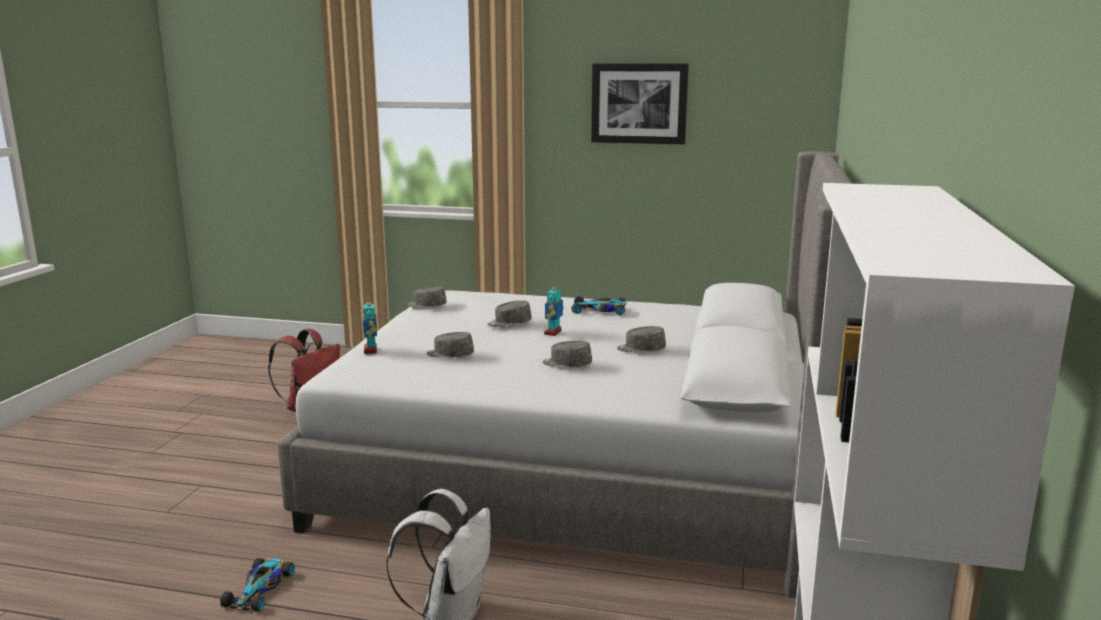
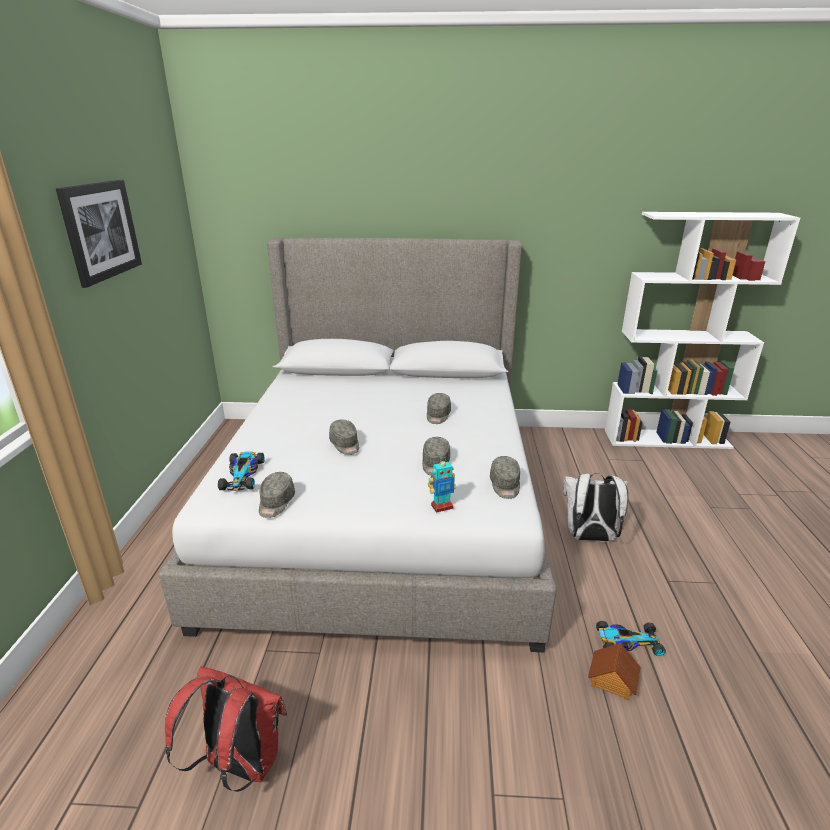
camera: 100 degrees left, 10 degrees up
toy robot [544,282,564,336] -> none
toy car [571,296,627,316] -> toy car moved to [218,452,265,490]
grey cap [617,326,666,352] -> grey cap moved to [490,456,520,499]
none -> toy house [588,643,641,700]

